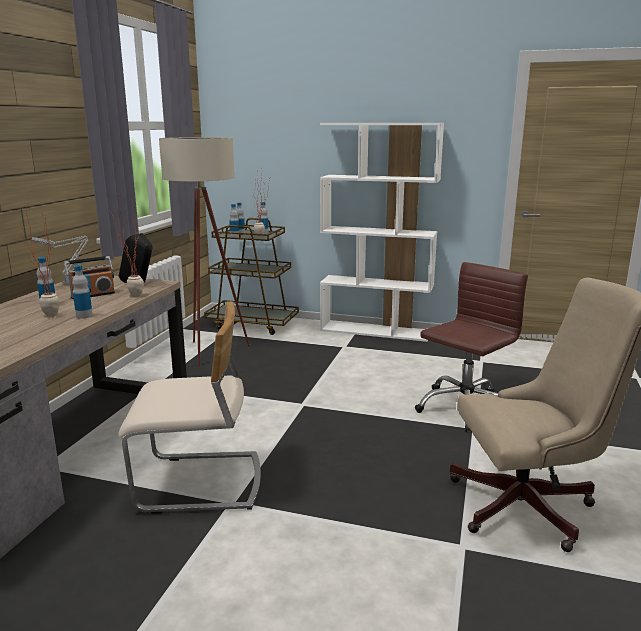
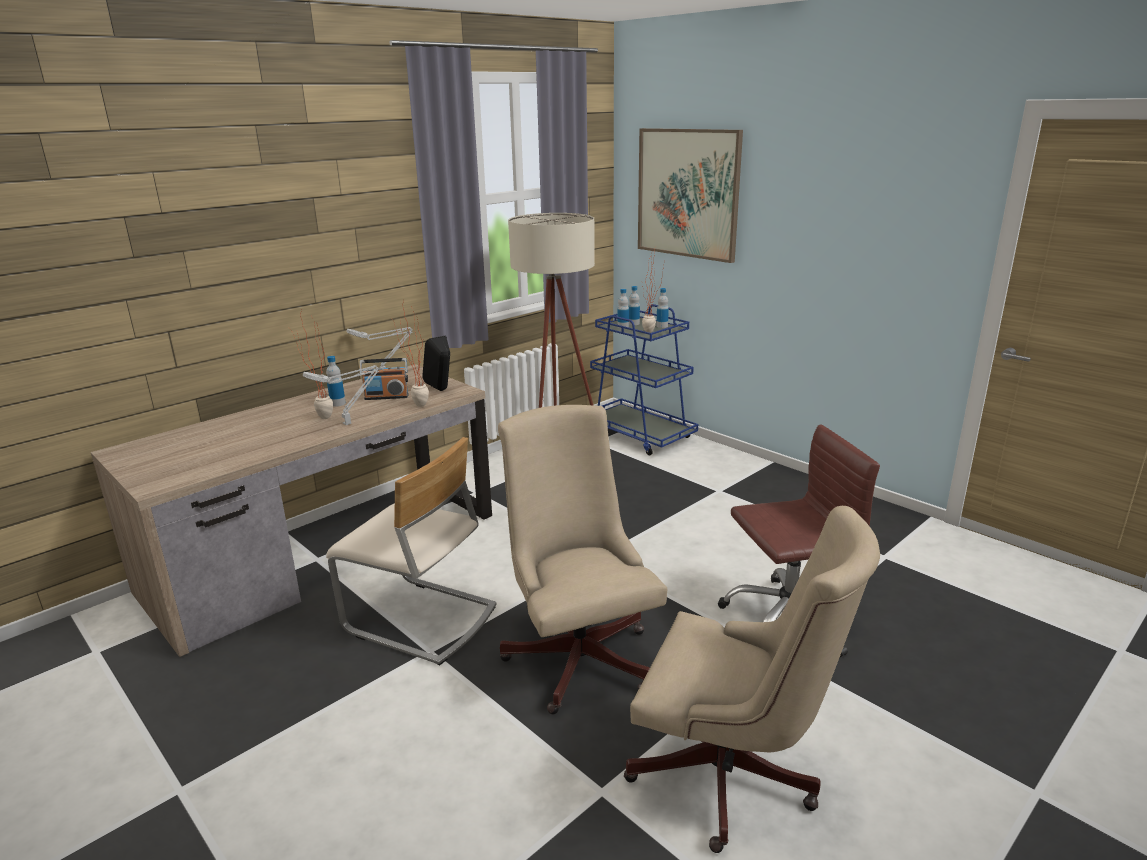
camera: 30 degrees right, 5 degrees up
bottle [72,265,93,319] -> grey table lamp [302,365,379,425]
brown cart [204,218,299,335] -> blue cart [590,304,698,455]
white bookcase [320,123,444,342] -> none
none -> beige office chair [498,405,667,714]
none -> picture [638,128,743,263]

